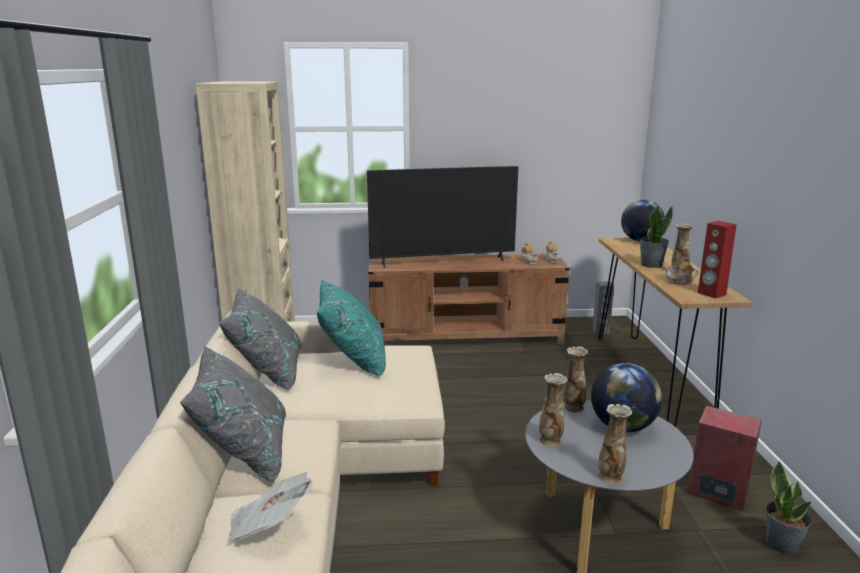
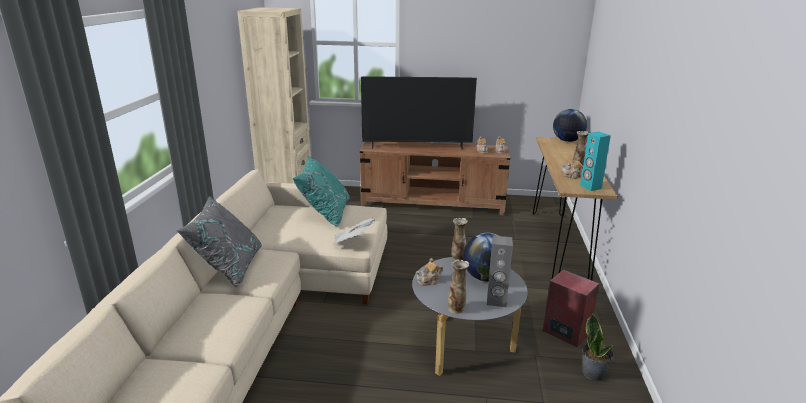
camera: 10 degrees right, 5 degrees up
grey pillow [219,289,302,390] -> none
newspaper [227,472,312,543] -> newspaper moved to [333,217,375,244]
vase [539,373,568,446] -> teapot [416,258,443,285]
grey speaker [592,282,614,334] -> grey speaker moved to [487,236,513,307]
potted plant [639,206,673,268] -> none
red speaker [698,221,737,299] -> turquoise speaker [580,132,611,191]

